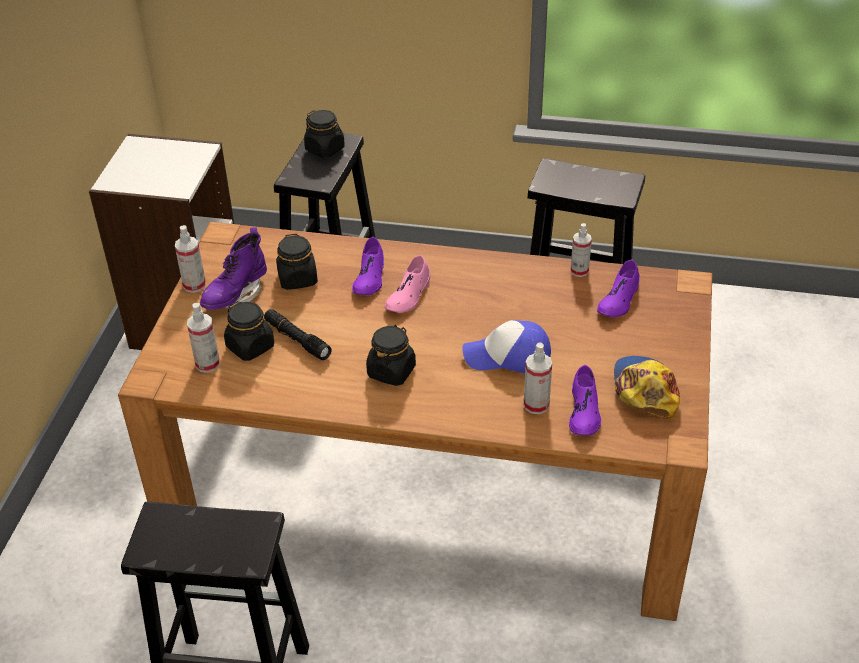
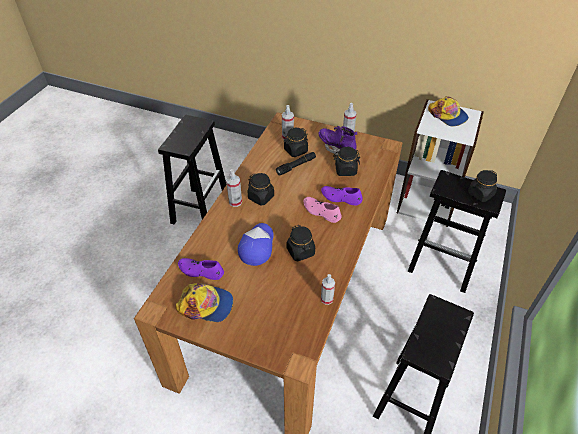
camera: 100 degrees right, 5 degrees up
spray bottle [524,343,552,414] -> spray bottle moved to [226,169,242,207]
purple shoe [597,259,640,317] -> none
none -> black jar [286,225,315,261]
none -> cap [428,96,469,126]

